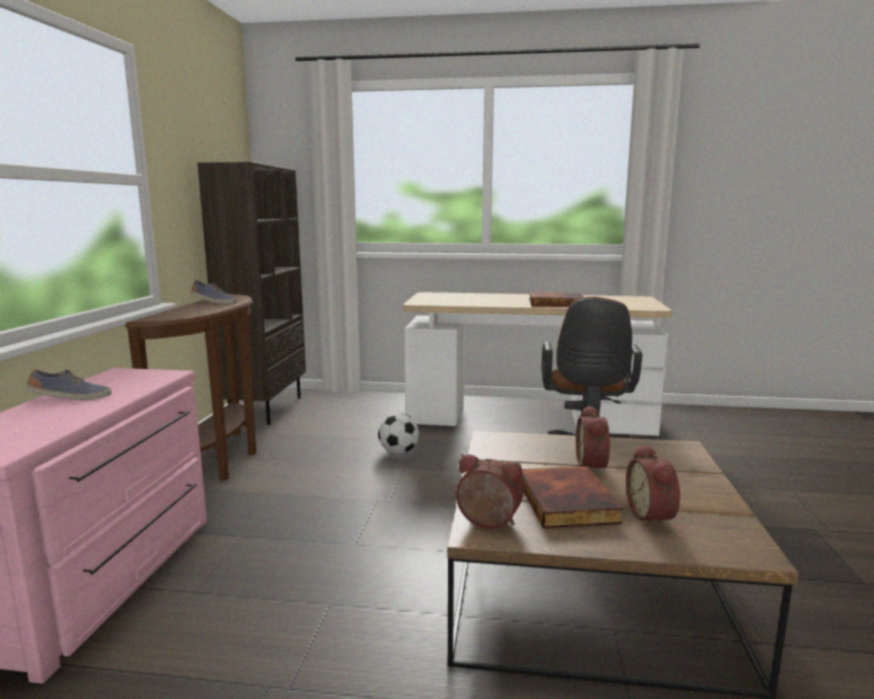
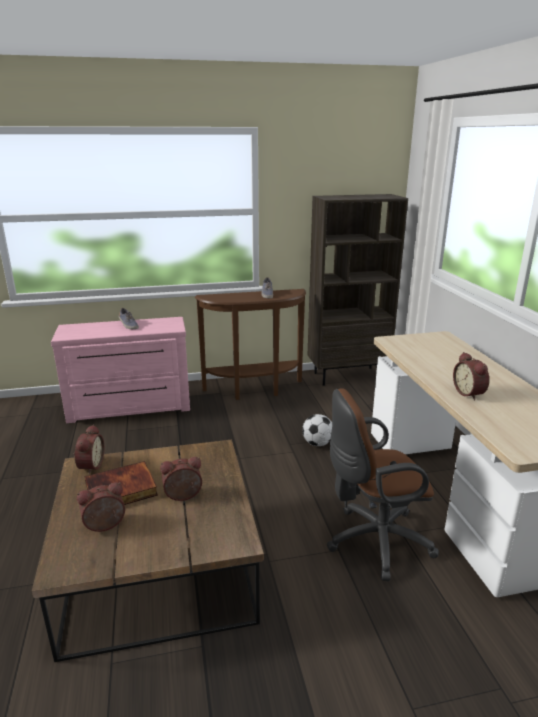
camera: 70 degrees right, 10 degrees up
book [529,292,584,307] -> alarm clock [453,352,489,400]

